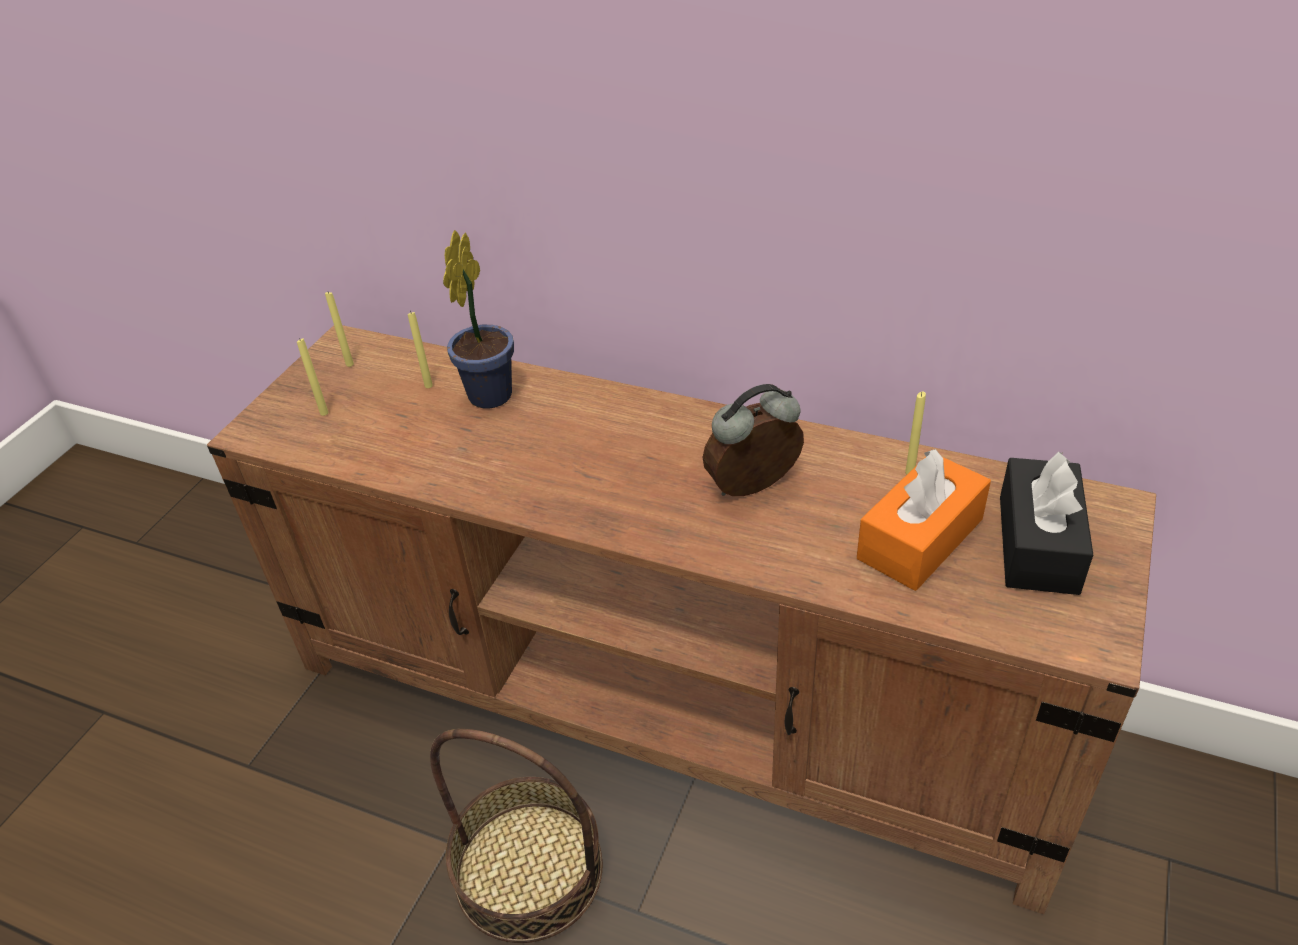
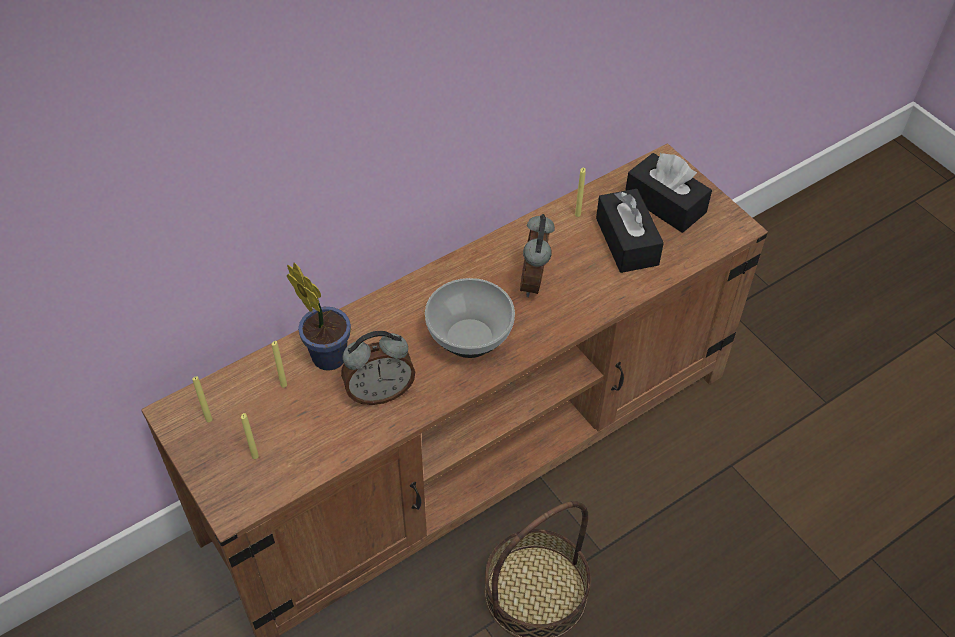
camera: 60 degrees left, 10 degrees up
orange tissue box [857,449,991,591] -> black tissue box [596,189,664,273]
none -> alarm clock [341,331,415,405]
none -> bowl [425,278,515,358]

